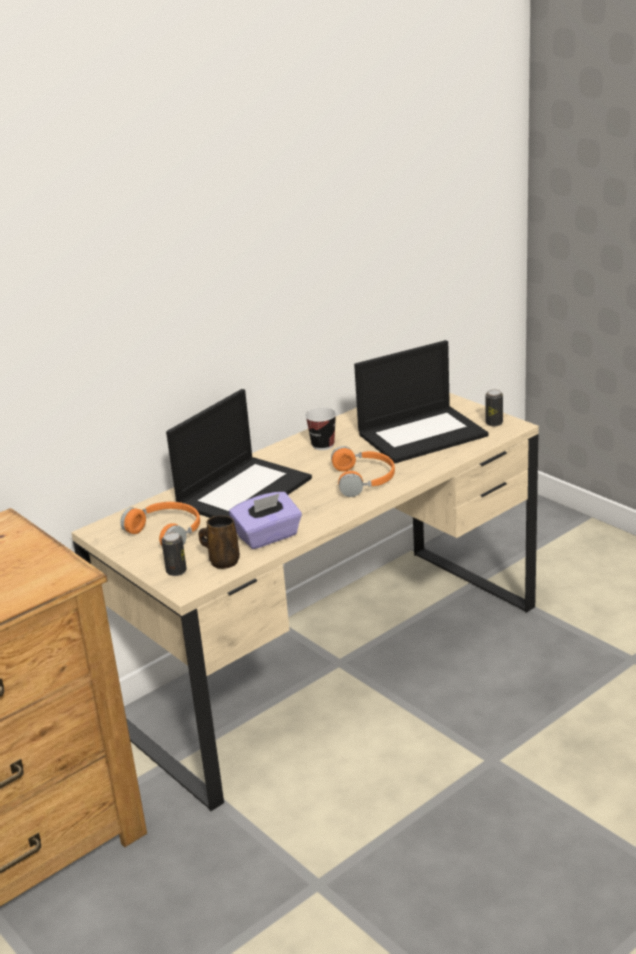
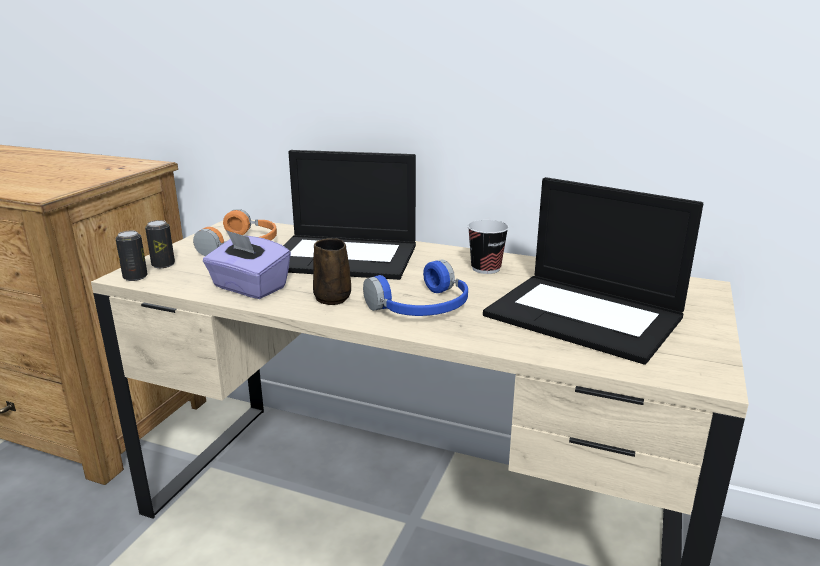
camera: 60 degrees right, 5 degrees down
brown mug [199,515,240,569] -> brown mug moved to [313,238,351,305]
orange headphones [331,446,395,497] -> blue headphones [363,259,468,316]
can [485,389,503,426] -> can moved to [116,231,148,281]

